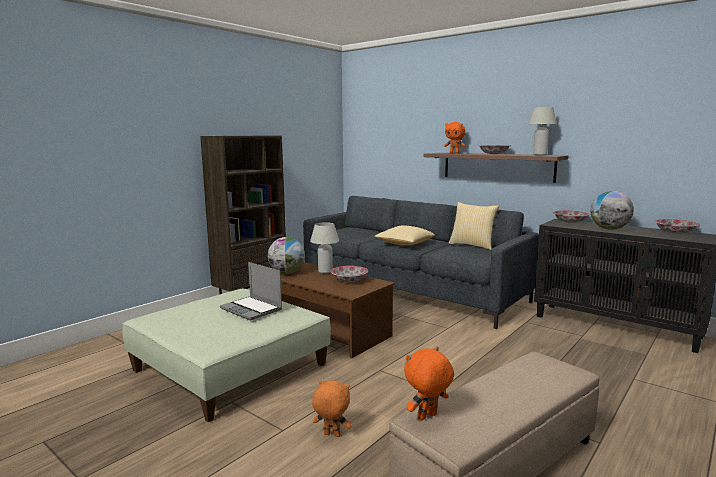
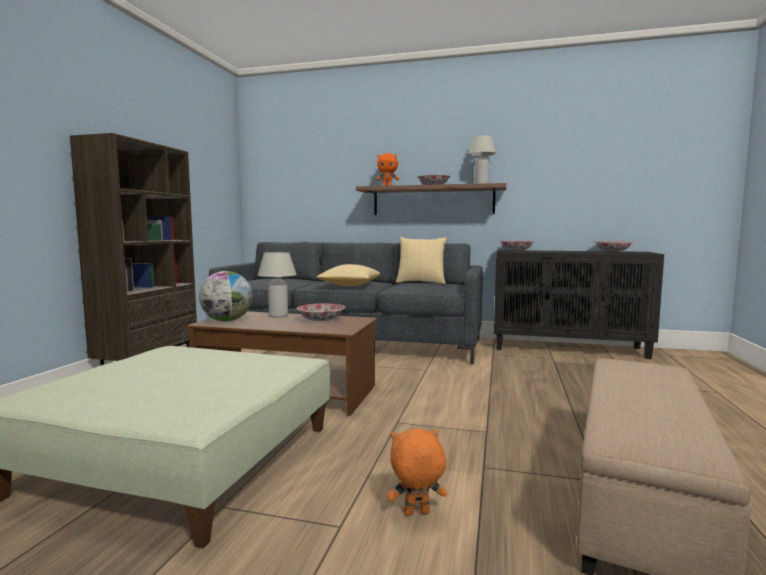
camera: 25 degrees left, 5 degrees down
laptop [220,262,282,321] -> none
orange plush toy [404,347,454,421] -> none
globe [590,191,634,230] -> none

